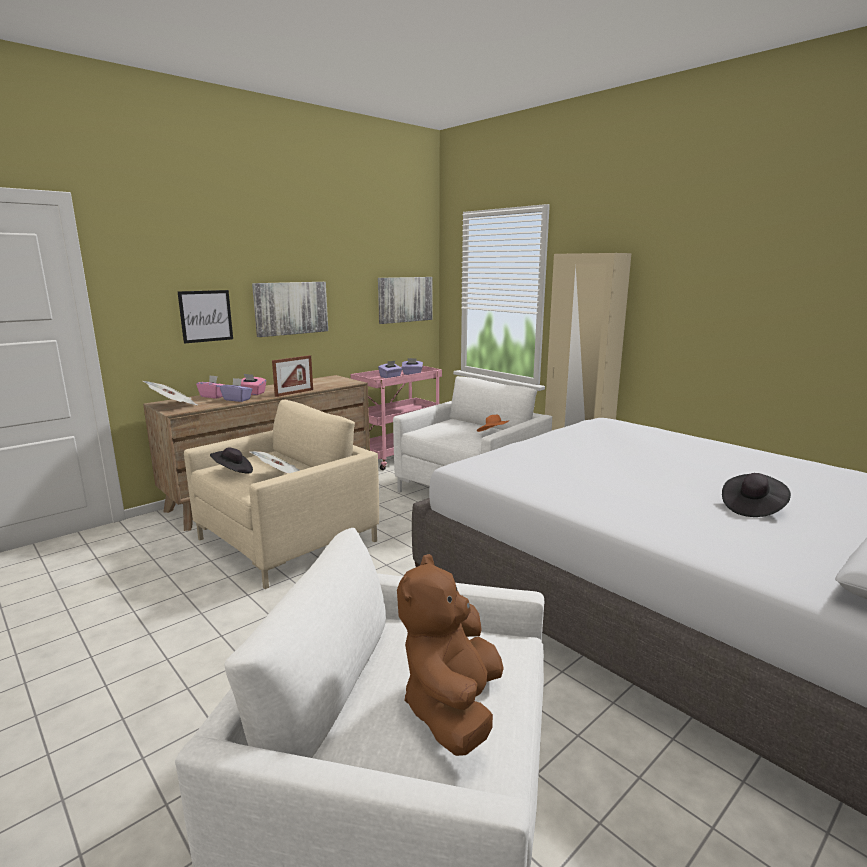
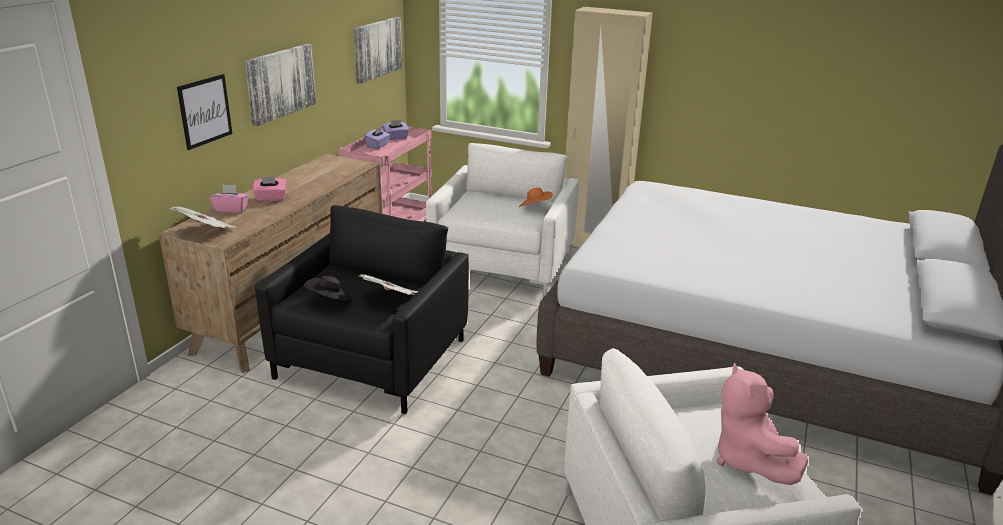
camera: 25 degrees left, 10 degrees up
beige armchair [184,400,379,589] -> black armchair [255,205,469,414]
purple tissue box [220,378,253,402] -> none
picture frame [272,355,313,397] -> none
brown plush toy [397,554,504,756] -> pink plush toy [716,362,808,485]
black hat [722,473,791,517] -> none

